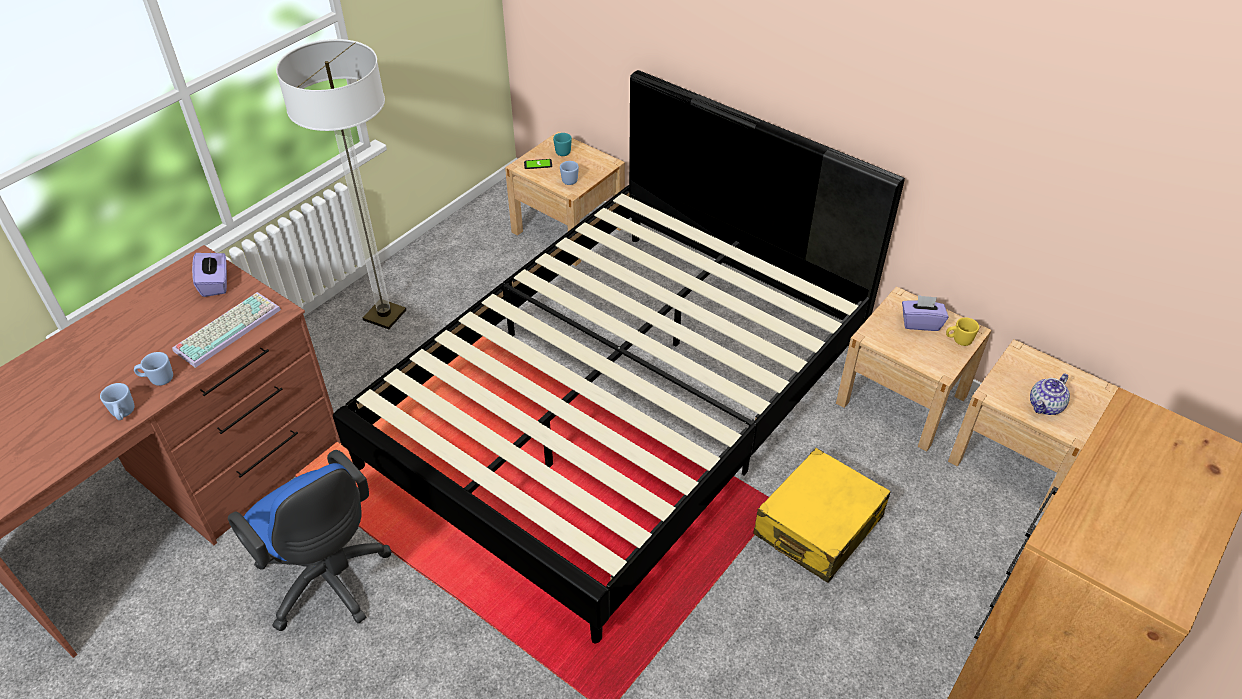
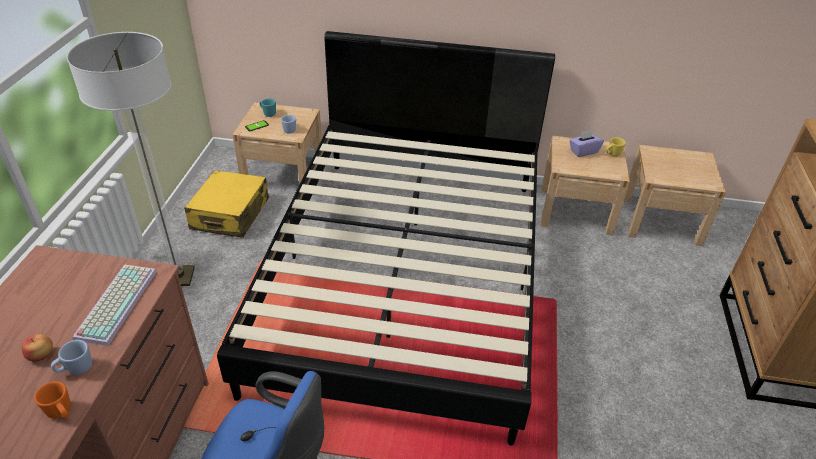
camera: 30 degrees left, 5 degrees down
blue mug [100,383,135,420] -> orange mug [34,381,71,419]
purple tissue box [192,253,227,297] -> none
yellow suitcase [753,448,891,583] -> yellow suitcase moved to [184,170,269,238]
teapot [1030,373,1070,415] -> none
none -> apple [22,334,53,362]

